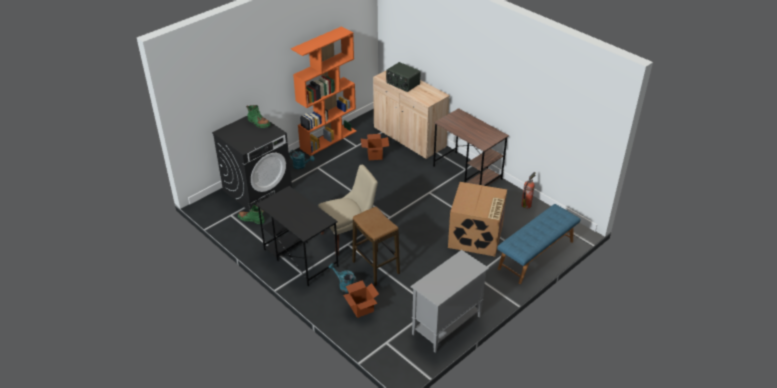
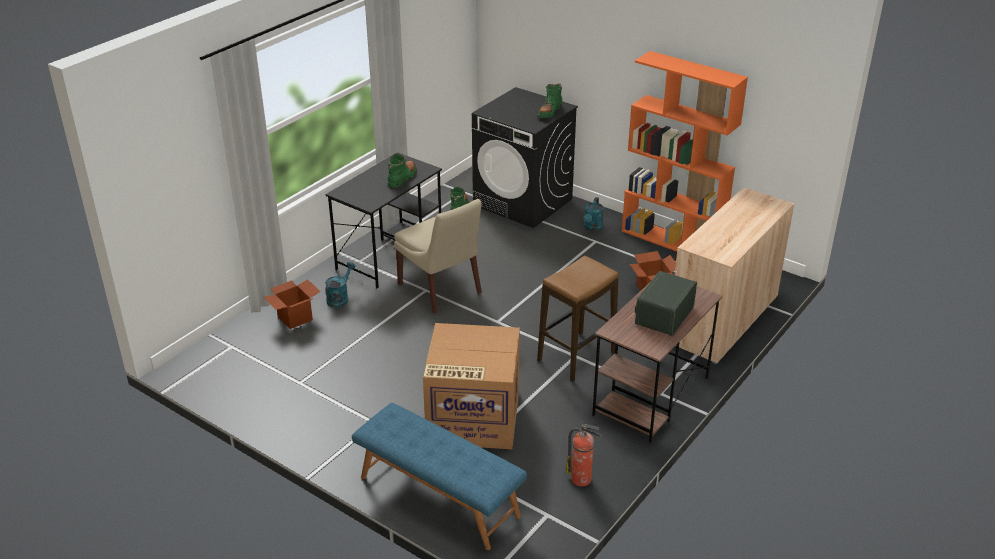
camera: 80 degrees right, 5 degrees down
stool [353,207,400,286] -> stool moved to [537,256,618,382]
radio [386,62,420,92] -> radio moved to [635,271,697,336]
grey cabinet [411,250,489,353] -> none
none -> green boot [388,154,417,188]

